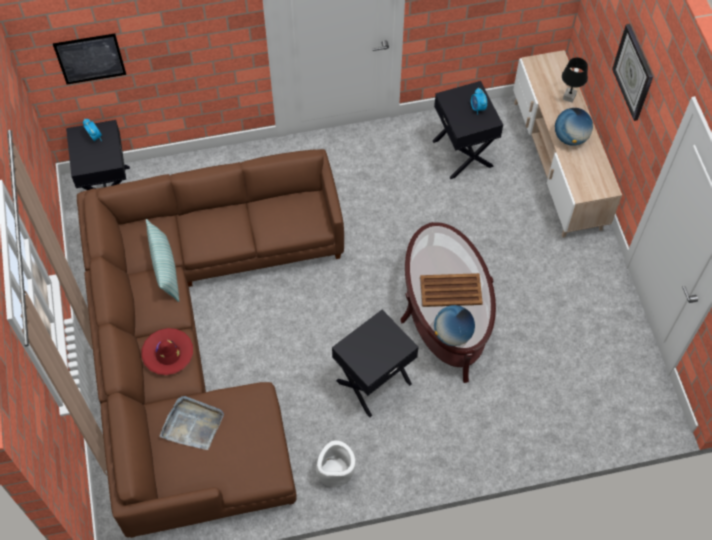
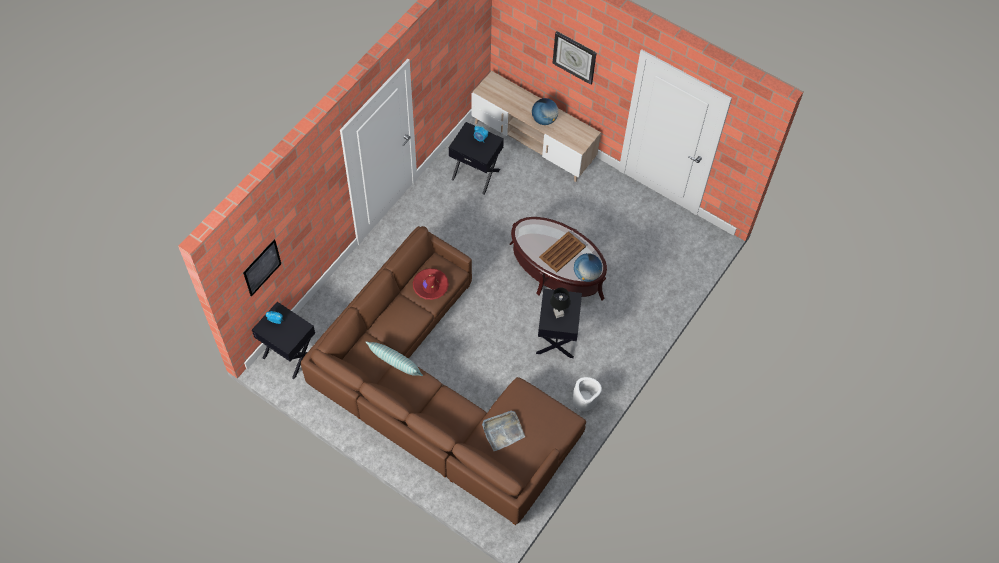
camera: 45 degrees left, 0 degrees up
red hat [141,328,193,375] -> red hat moved to [413,268,449,300]
black table lamp [562,58,588,103] -> black table lamp moved to [550,288,571,318]

